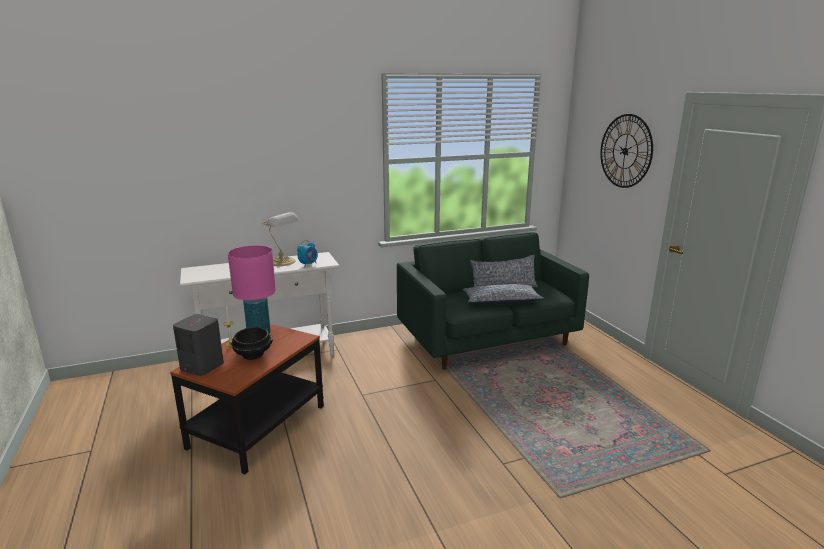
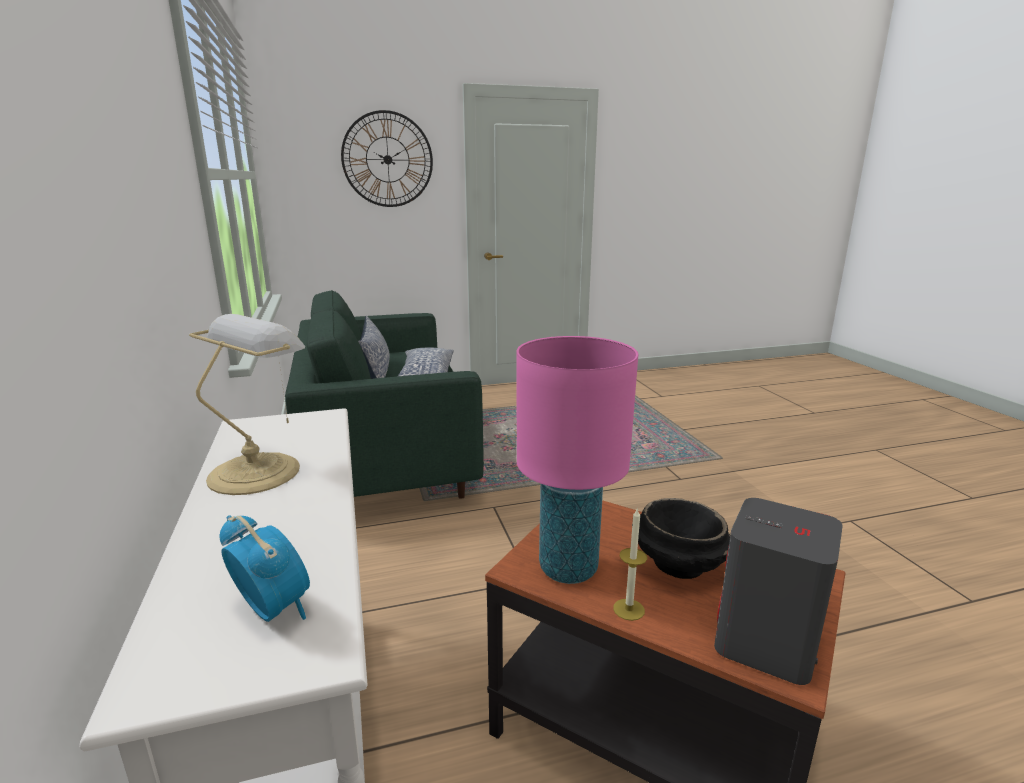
camera: 85 degrees left, 0 degrees up
alarm clock [297,240,318,267] -> alarm clock moved to [220,515,310,622]

